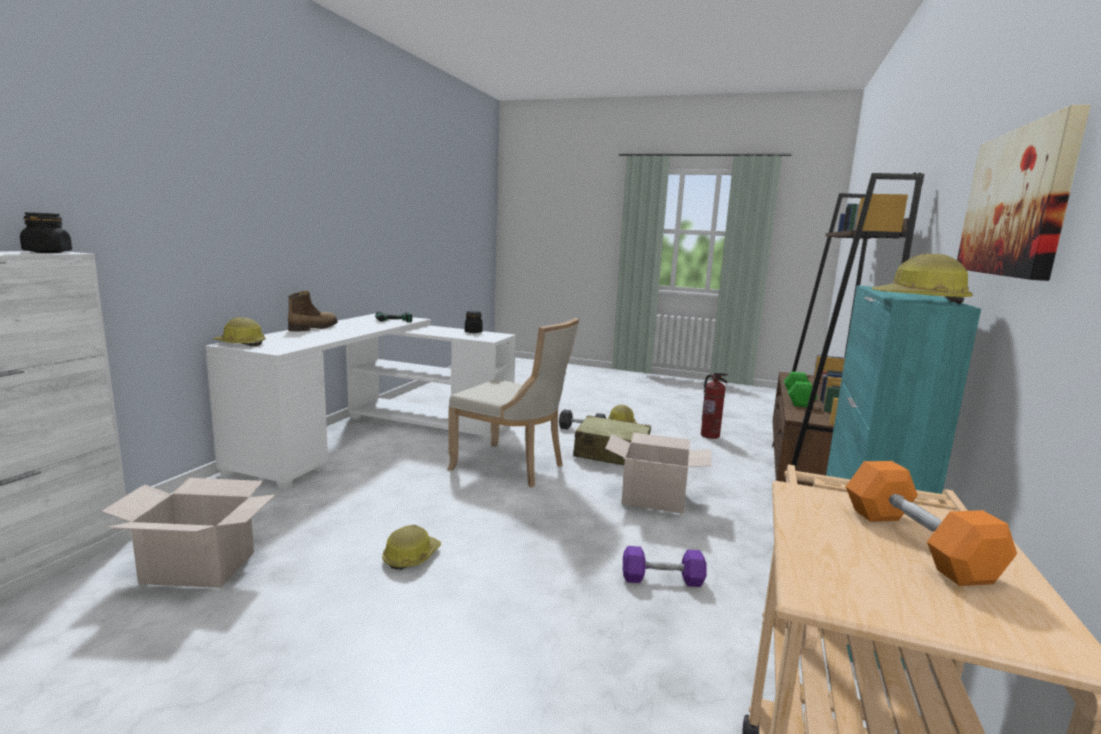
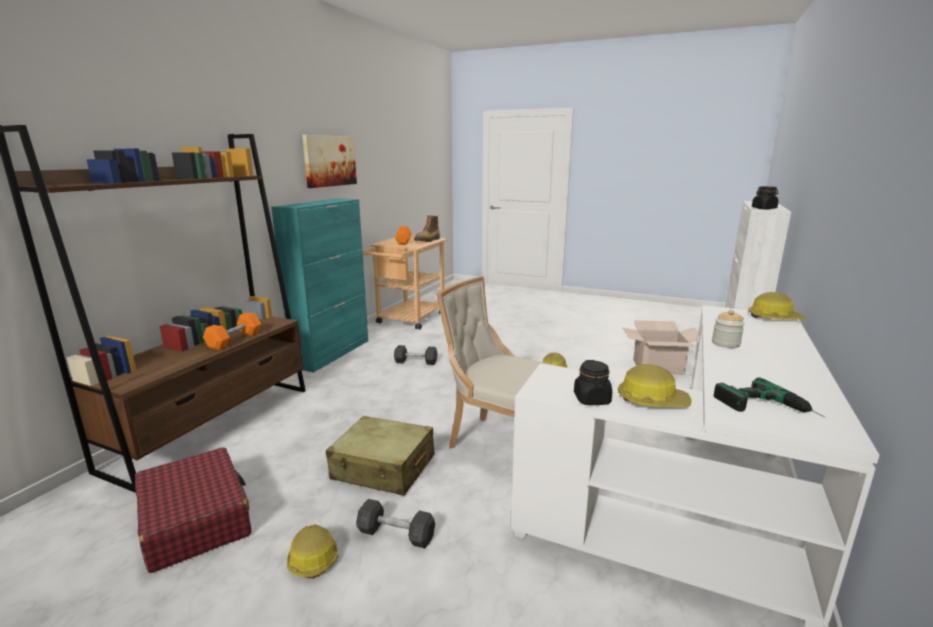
camera: 175 degrees left, 5 degrees up
boot [288,291,338,331] -> boot moved to [414,215,440,242]
cardboard box [605,433,712,514] -> none
purple dumbbell [623,546,707,587] -> grey dumbbell [394,345,438,365]
fire extinguisher [701,373,728,439] -> red suitcase [135,447,251,573]
green dumbbell [784,371,817,407] -> orange dumbbell [203,312,261,350]
hard hat [871,254,973,304] -> hard hat moved to [618,364,692,407]
none -> jar [712,310,745,348]

